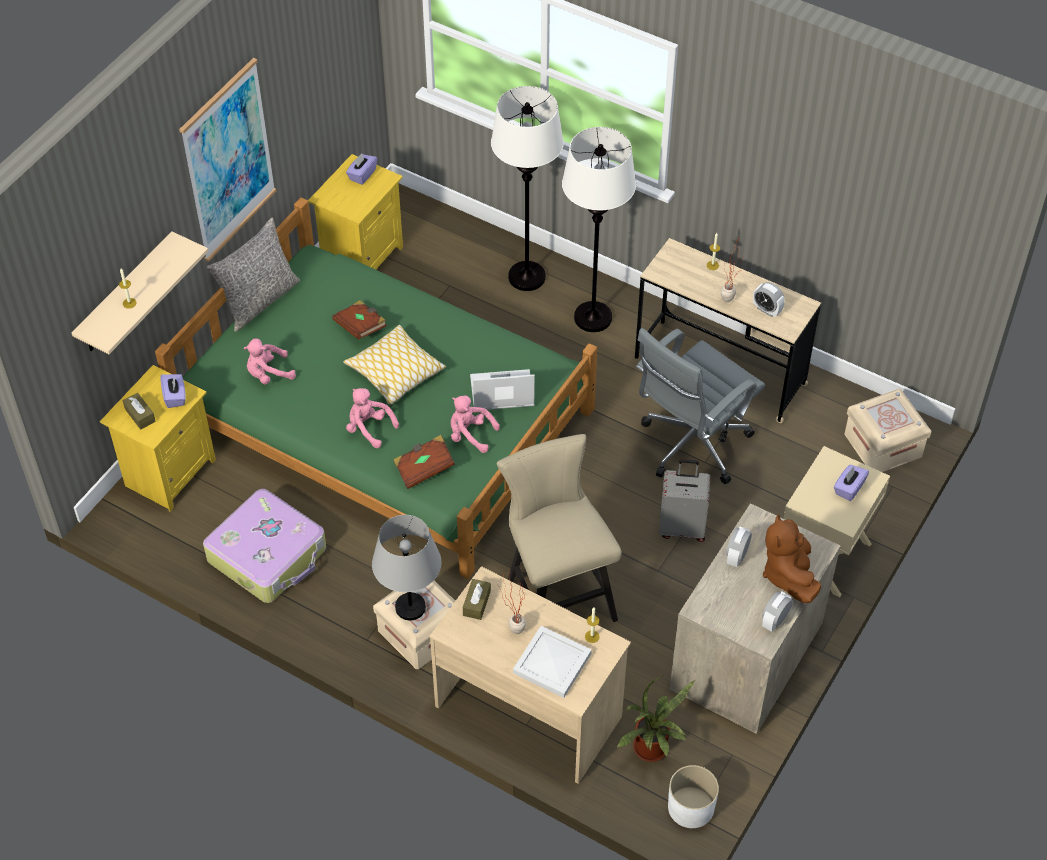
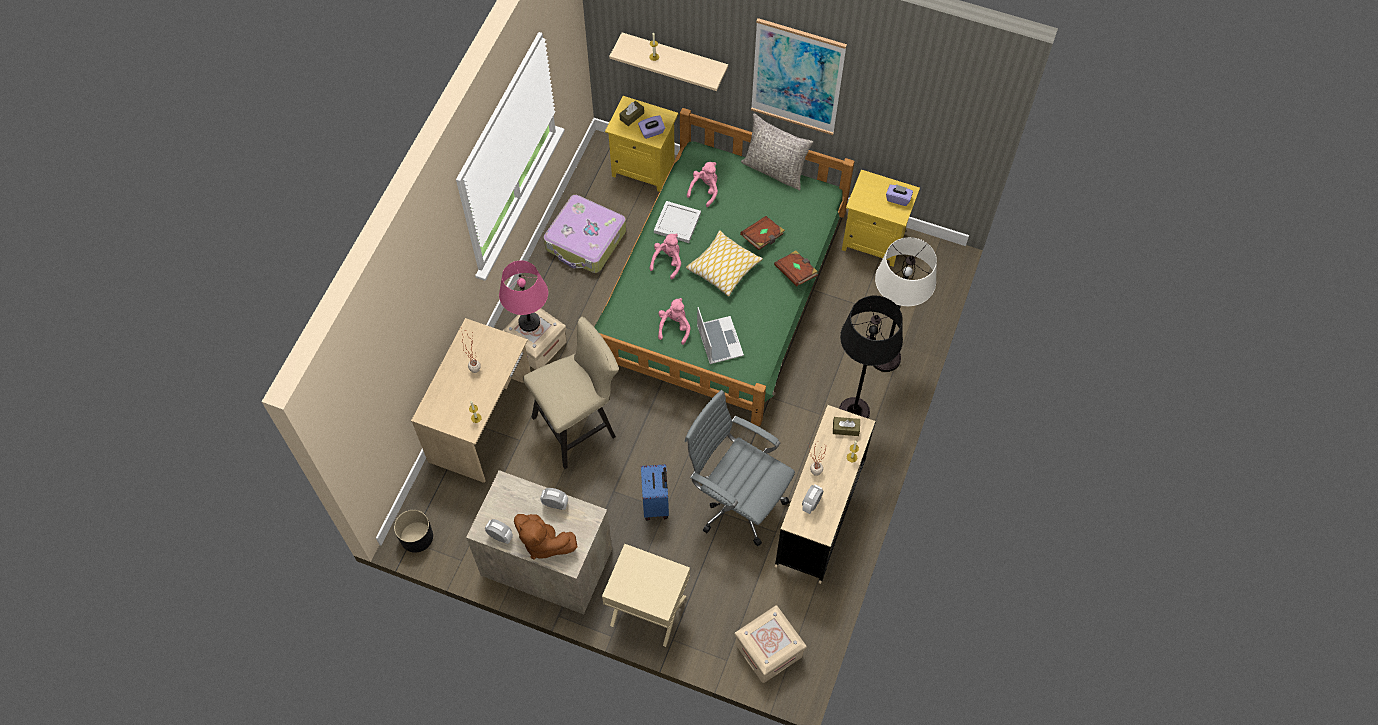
camera: 80 degrees right, 10 degrees up
pink plush toy [244,339,296,384] -> pink plush toy turned 60 degrees clockwise [687,162,718,207]
grey table lamp [372,515,441,620] -> pink table lamp [499,260,548,332]
brown book [393,435,455,489] -> brown book moved to [774,250,818,286]
brown tissue box [463,579,491,620] -> brown tissue box moved to [833,417,860,436]
white tray [513,626,592,698] -> white tray moved to [654,201,701,243]
white floor lamp [562,127,636,332] -> black floor lamp [839,295,903,419]
potted plant [616,676,695,762] -> none
grey suitcase [659,459,710,542] -> blue suitcase [641,464,669,521]
white planter [668,765,719,828] -> black planter [394,510,433,553]
brown plush toy [763,514,821,603] -> brown plush toy turned 135 degrees counterclockwise [514,514,577,560]
purple tissue box [834,465,869,501] -> none

